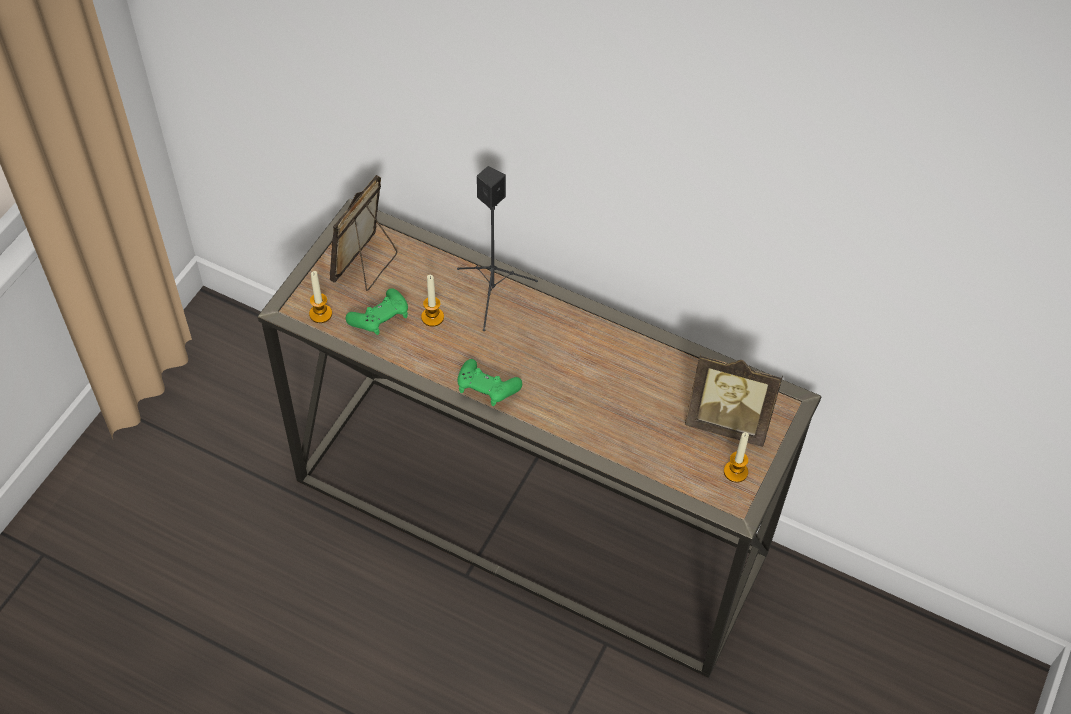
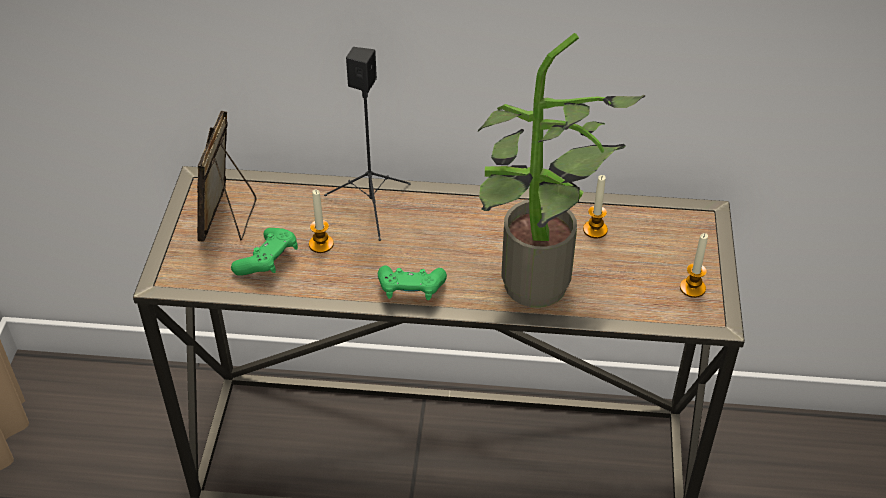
camera: 20 degrees left, 10 degrees down
candle [309,271,332,323] -> candle moved to [583,175,608,238]
picture frame [685,354,783,447] -> none
none -> potted plant [477,33,645,308]

